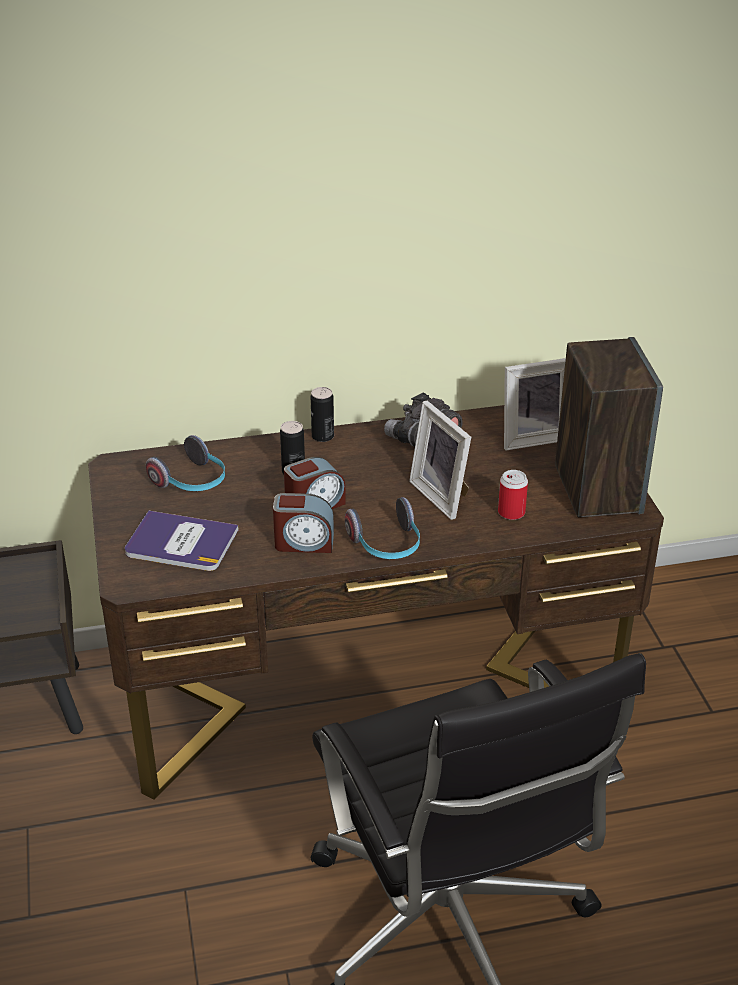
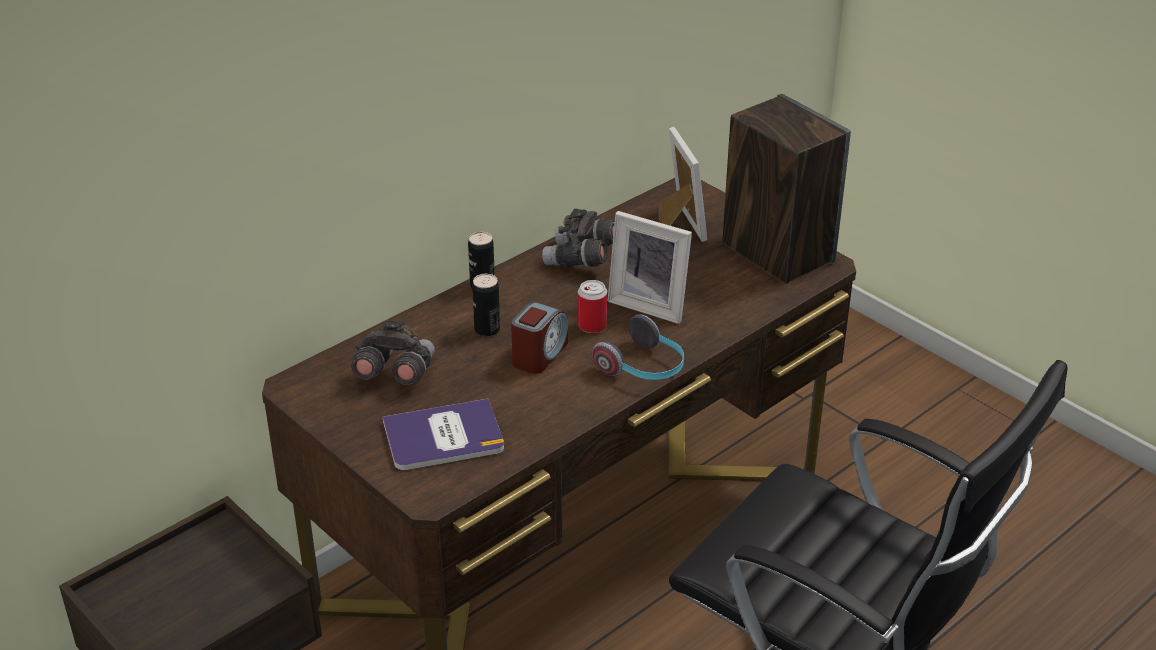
camera: 30 degrees left, 0 degrees up
headphones [146,435,225,491] -> grey binoculars [351,320,435,385]
alarm clock [273,493,334,553] -> none
can [498,470,528,520] -> can moved to [578,280,607,333]
picture frame [504,358,566,451] -> picture frame turned 60 degrees counterclockwise [659,127,707,242]

